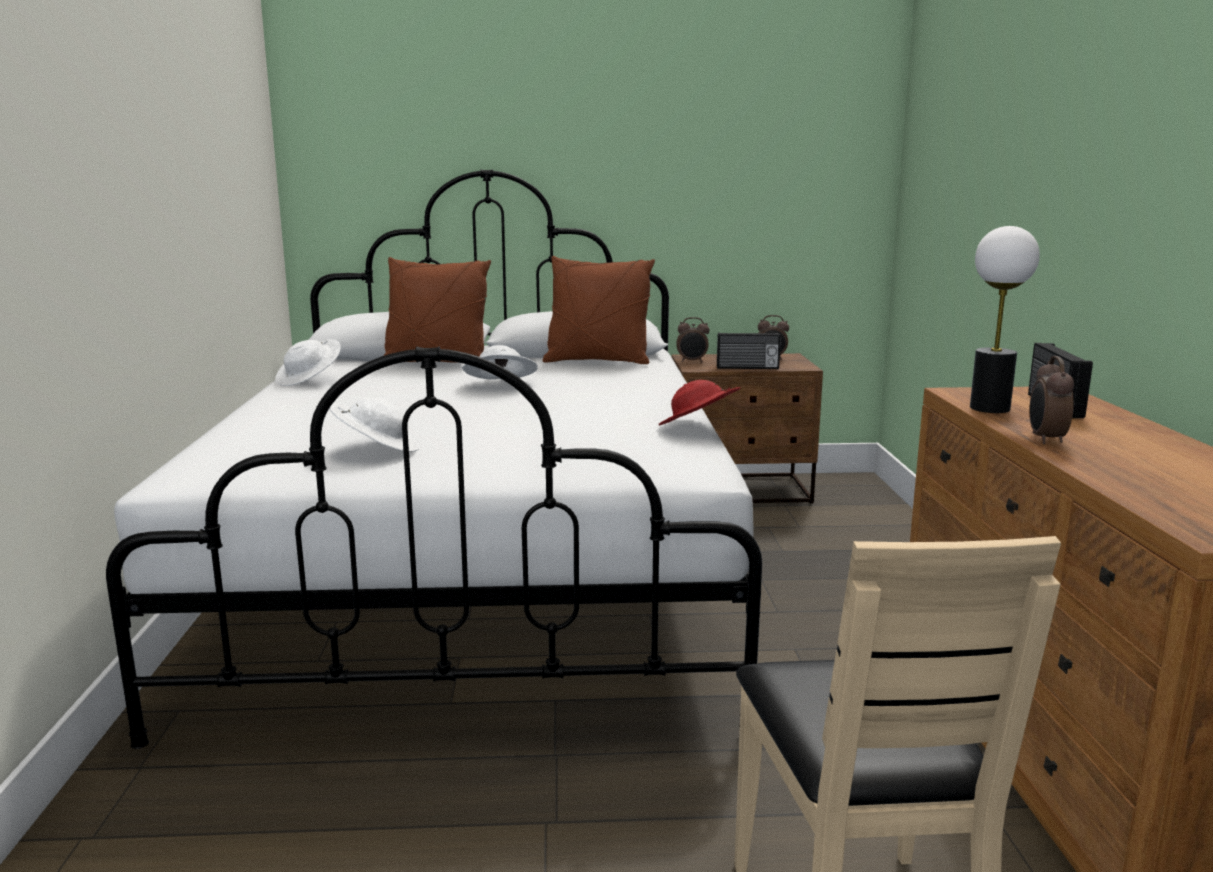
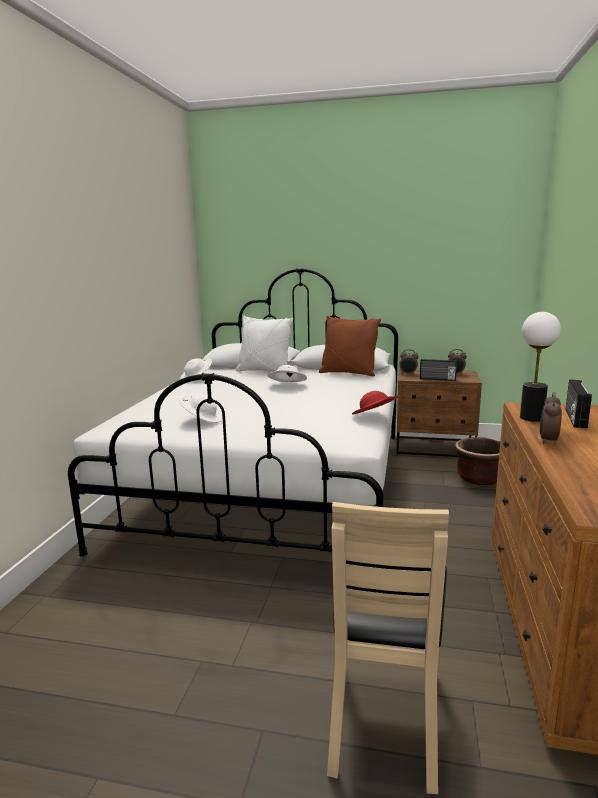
camera: 15 degrees right, 0 degrees up
brown pillow [383,257,491,363] -> white pillow [236,316,293,372]
none -> brown planter [455,437,500,485]

